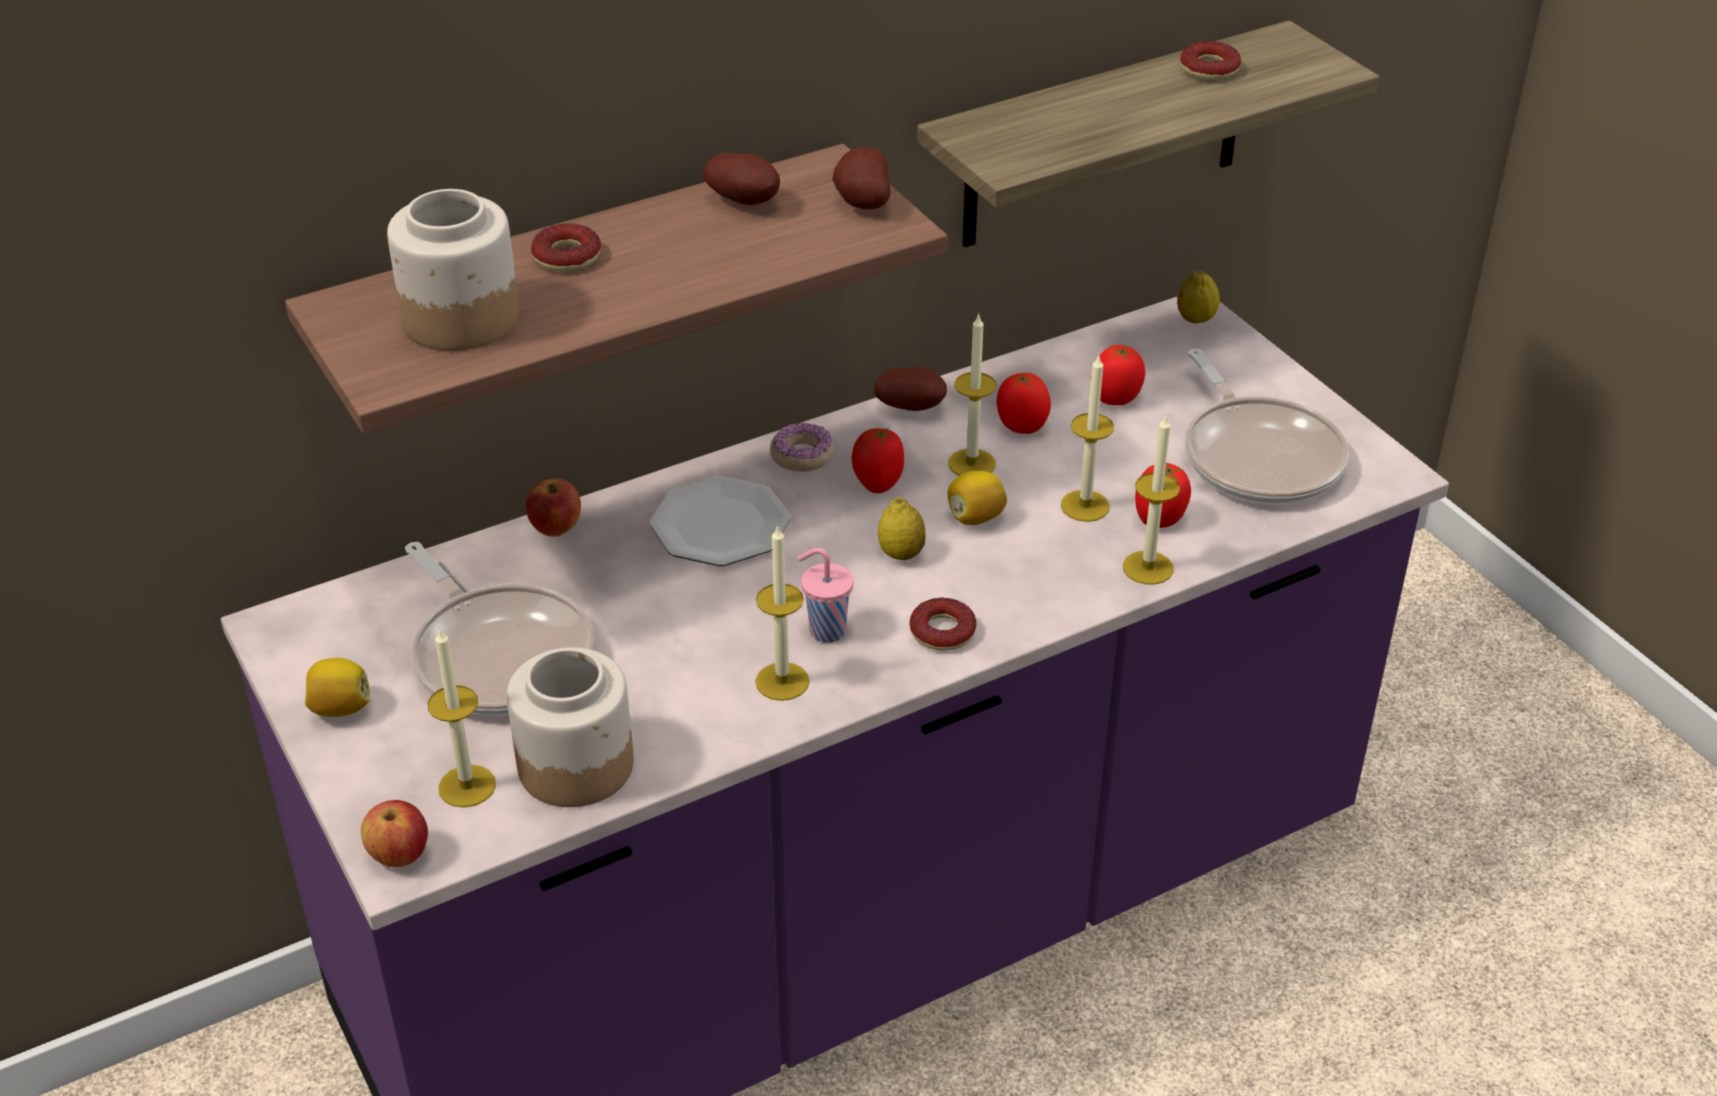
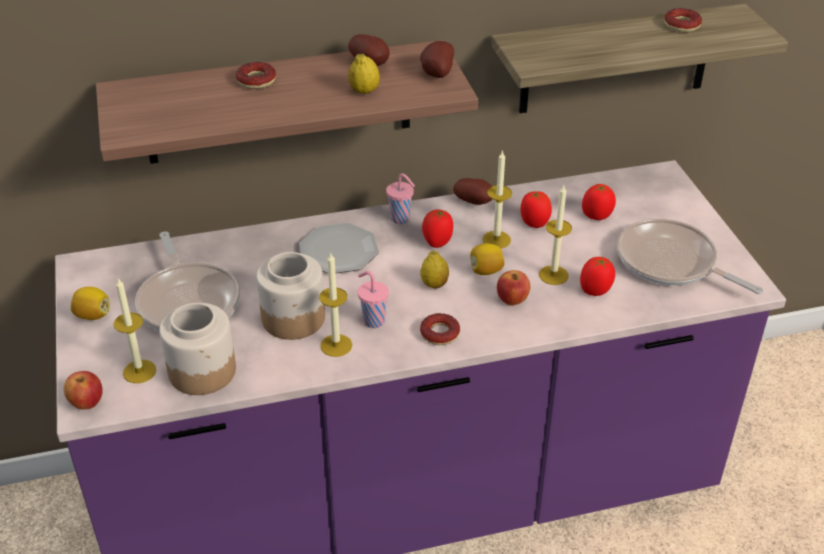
camera: 15 degrees right, 0 degrees up
jar [387,189,519,351] -> jar moved to [256,252,325,340]
apple [526,478,581,537] -> apple moved to [497,270,530,306]
donut [770,422,834,472] -> pink cup [386,173,415,224]
candle [1123,414,1180,585] -> none
lemon [1177,271,1220,323] -> lemon moved to [348,54,380,94]
frying pan [1185,349,1349,504] -> frying pan turned 135 degrees clockwise [617,219,763,294]

